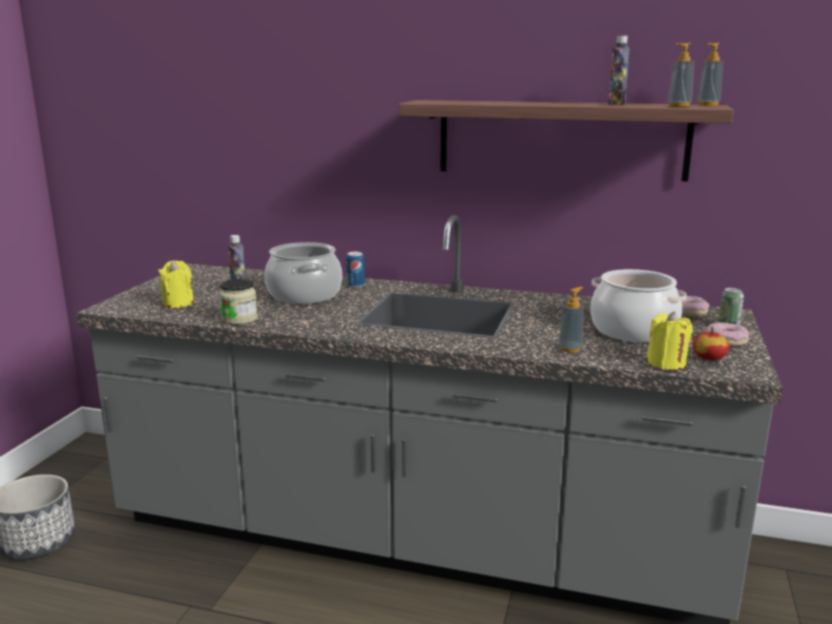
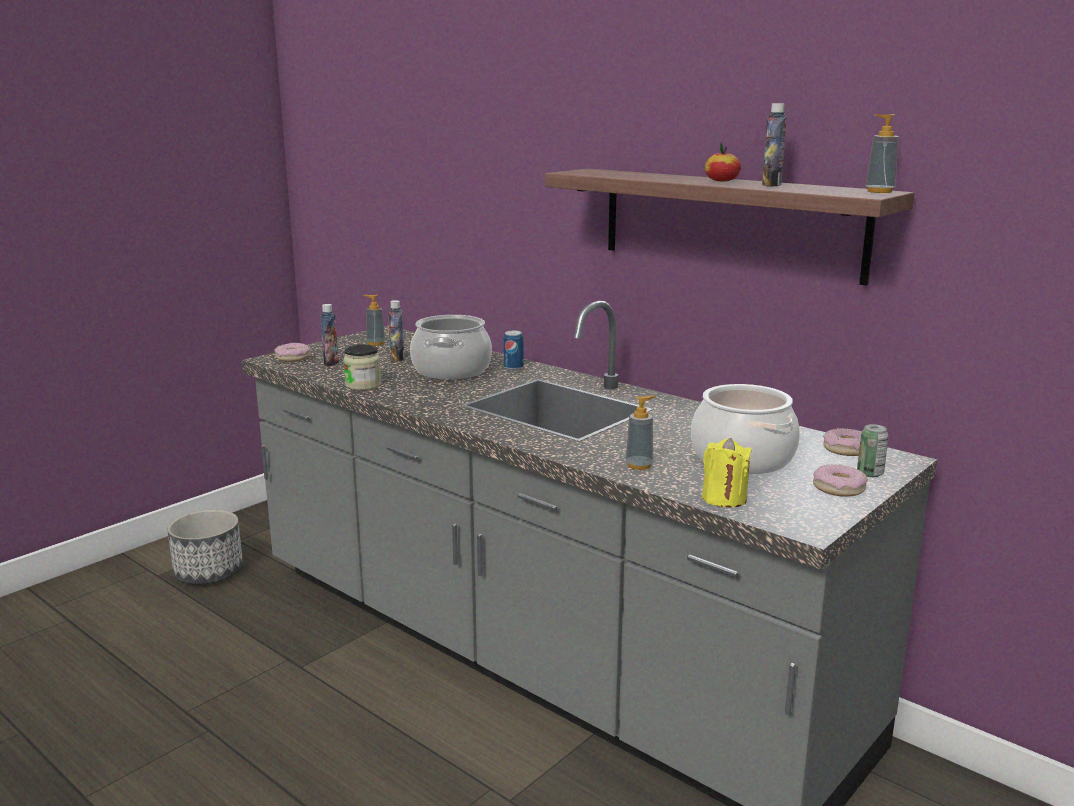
camera: 25 degrees right, 0 degrees up
yellow candle [158,260,194,308] -> bottle [320,304,339,366]
soap dispenser [668,43,694,107] -> soap dispenser moved to [363,295,385,346]
apple [693,326,729,360] -> apple moved to [705,143,741,181]
none -> donut [274,343,311,362]

